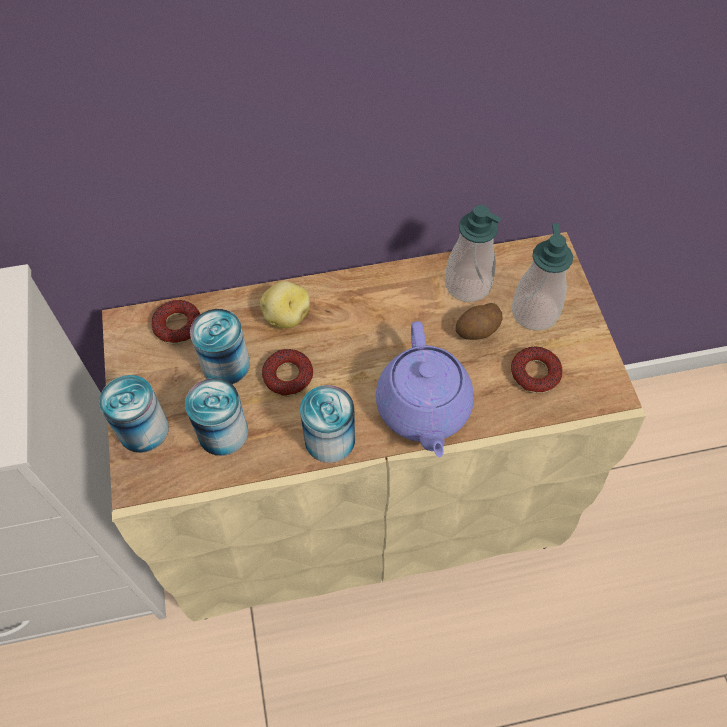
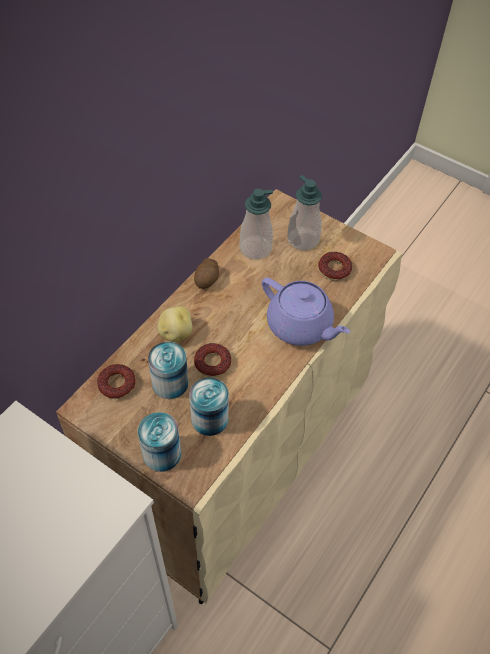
camera: 45 degrees left, 5 degrees down
can [300,385,355,463] -> none
potato [456,303,503,340] -> potato moved to [194,258,219,289]

